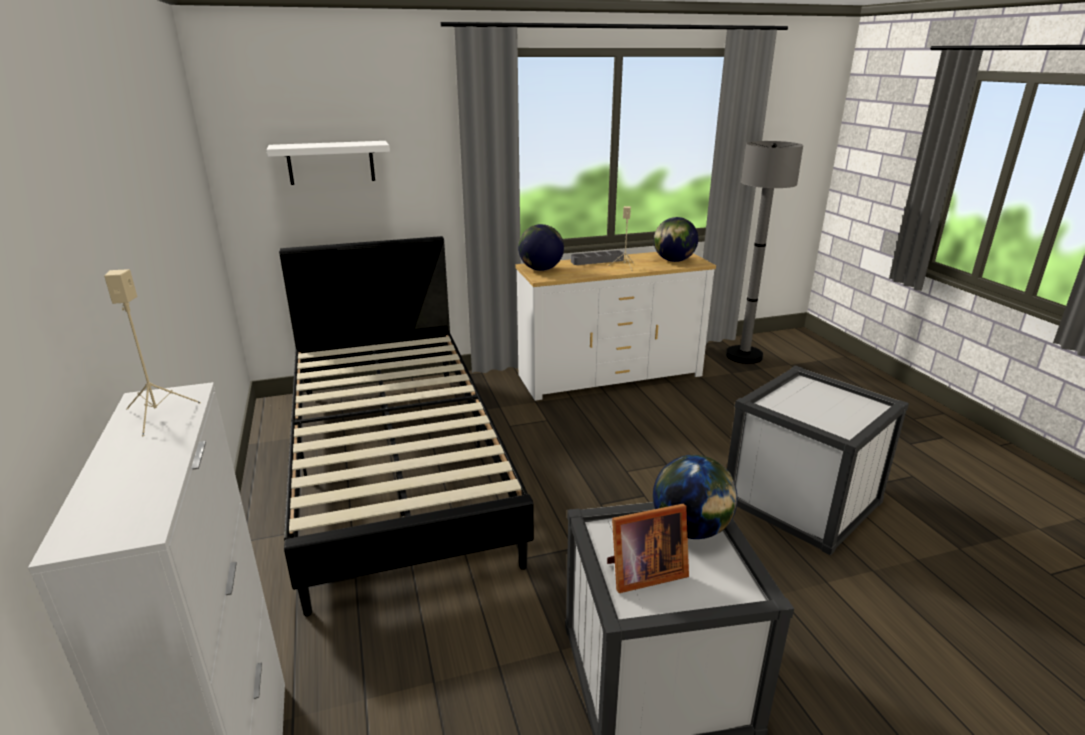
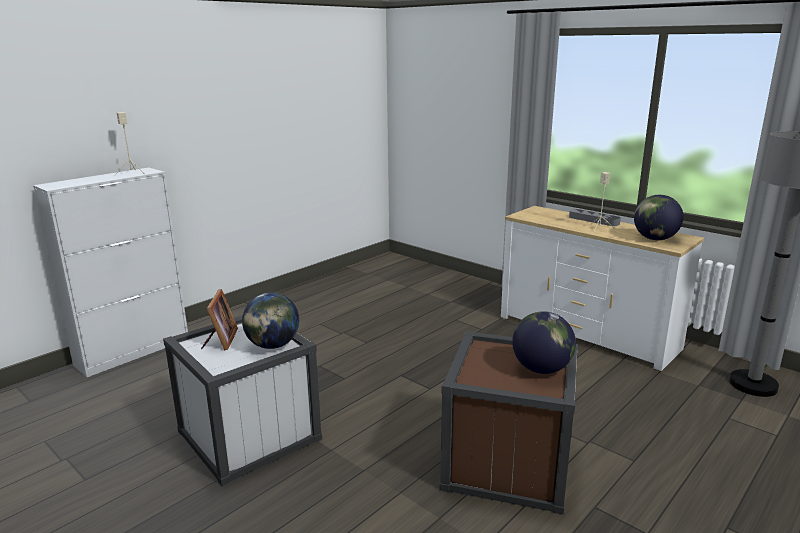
camera: 60 degrees right, 5 degrees down
white shelf [267,141,390,185] -> none
black bed [279,236,534,617] -> none
globe [518,224,564,271] -> globe moved to [512,311,576,374]
picture frame [607,504,689,593] -> picture frame turned 135 degrees counterclockwise [201,289,238,350]
white storage box [727,365,909,555] -> brown storage box [440,331,578,515]

